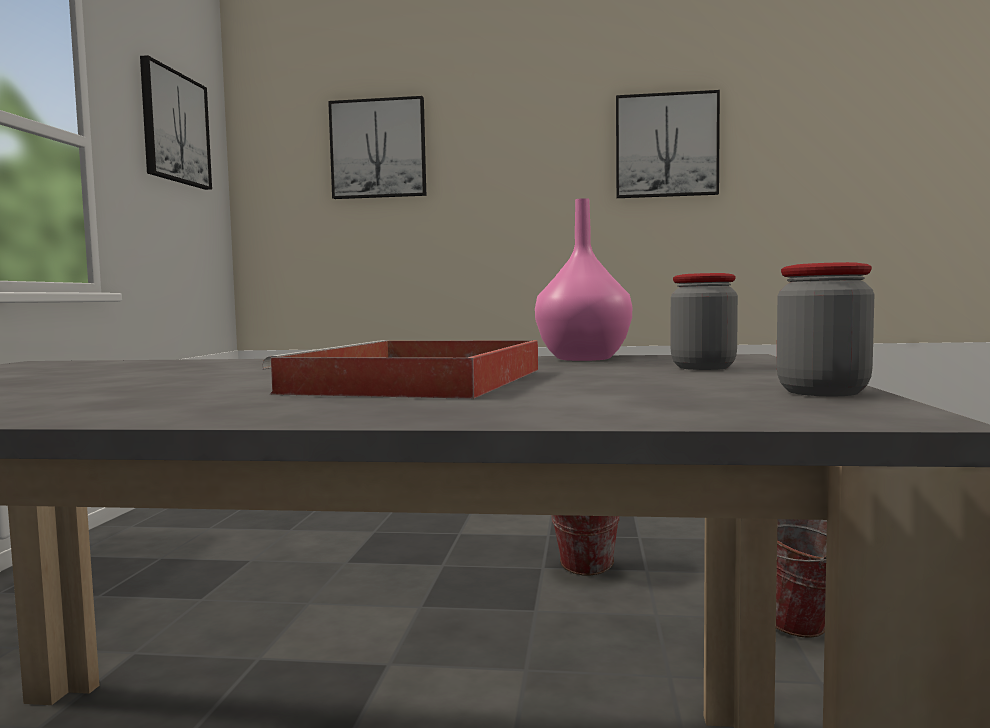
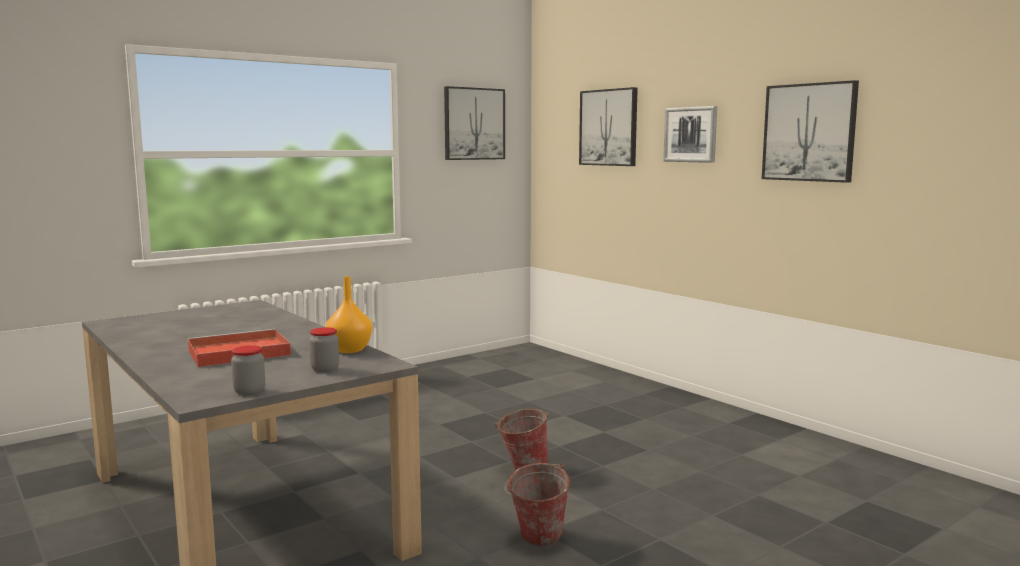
camera: 45 degrees right, 5 degrees up
pink vase [535,198,632,361] -> orange vase [326,276,372,353]
none -> picture [663,106,717,163]

